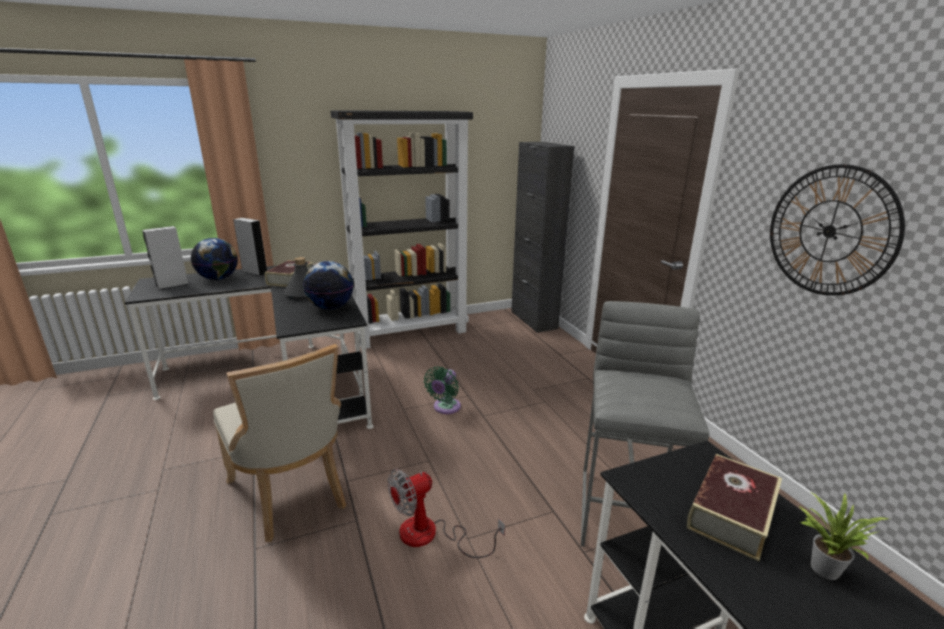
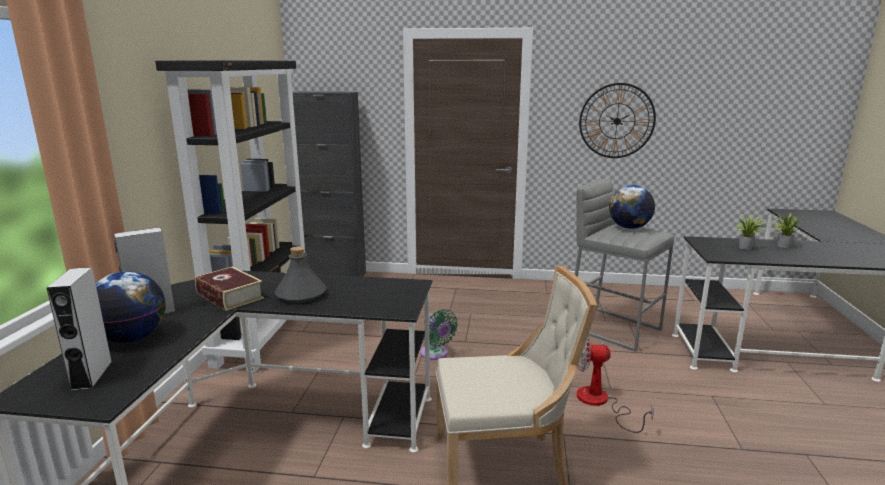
camera: 60 degrees left, 5 degrees down
globe [303,261,354,310] -> globe moved to [609,185,655,229]
fan [388,469,505,558] -> fan turned 105 degrees clockwise [577,336,654,433]
book [687,454,782,561] -> potted plant [736,215,765,250]

